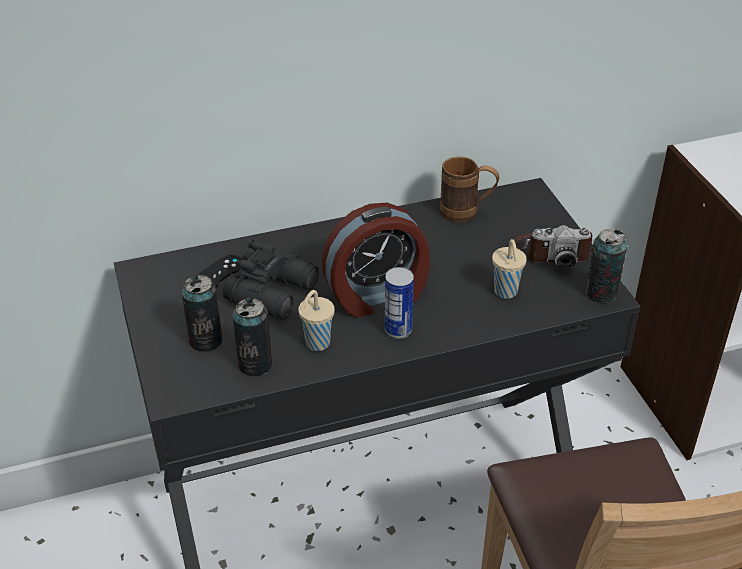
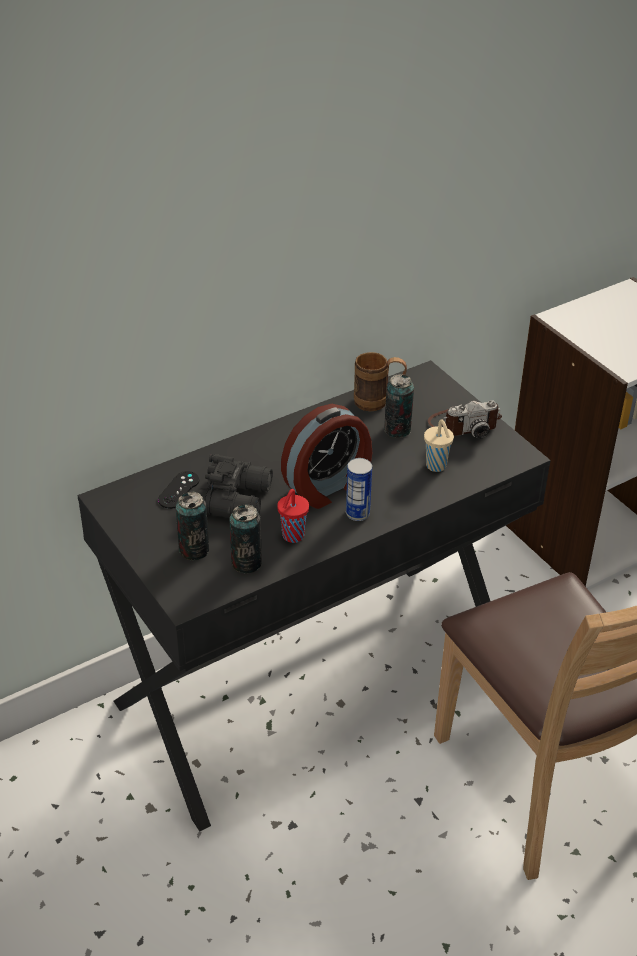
camera: 15 degrees left, 0 degrees up
beige cup [298,290,335,351] -> red cup [277,489,309,543]
can [585,229,627,303] -> can moved to [384,374,414,438]

